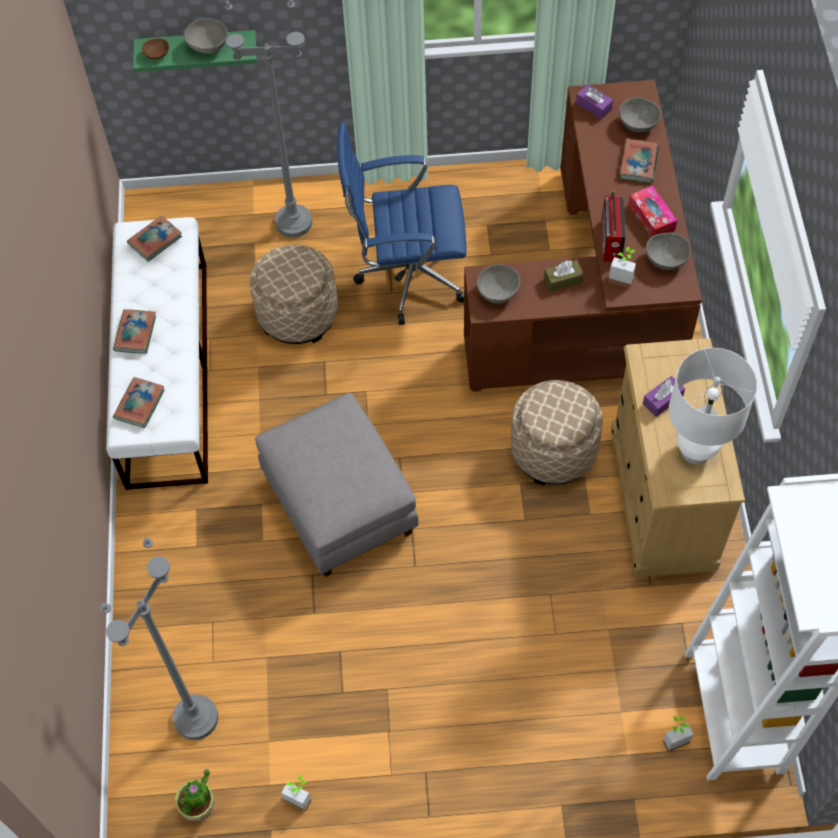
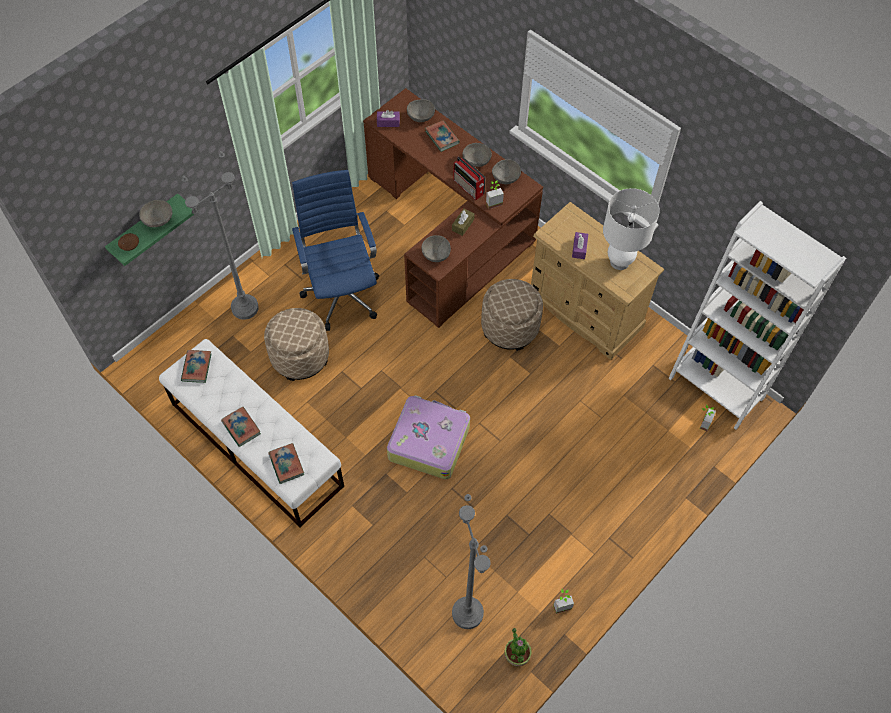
camera: 45 degrees left, 0 degrees up
grey ottoman [255,393,419,577] -> suitcase [387,395,470,479]
blue office chair [337,122,467,325] -> blue office chair turned 120 degrees clockwise [292,170,379,331]
tissue box [629,186,677,237] -> grey bowl [463,143,492,167]

